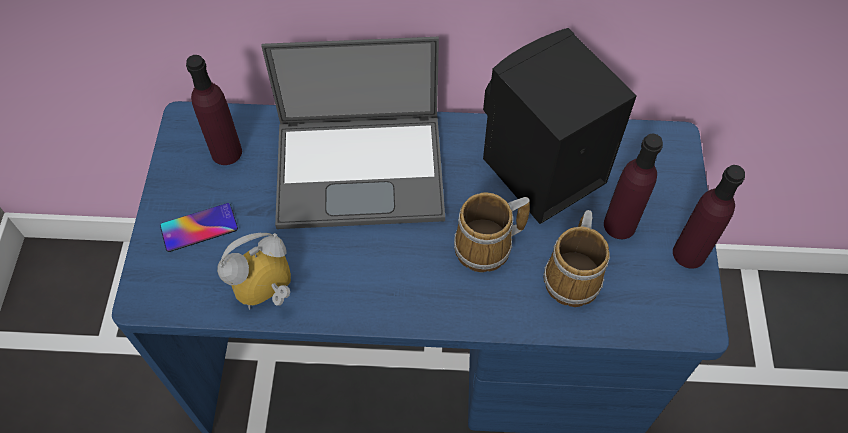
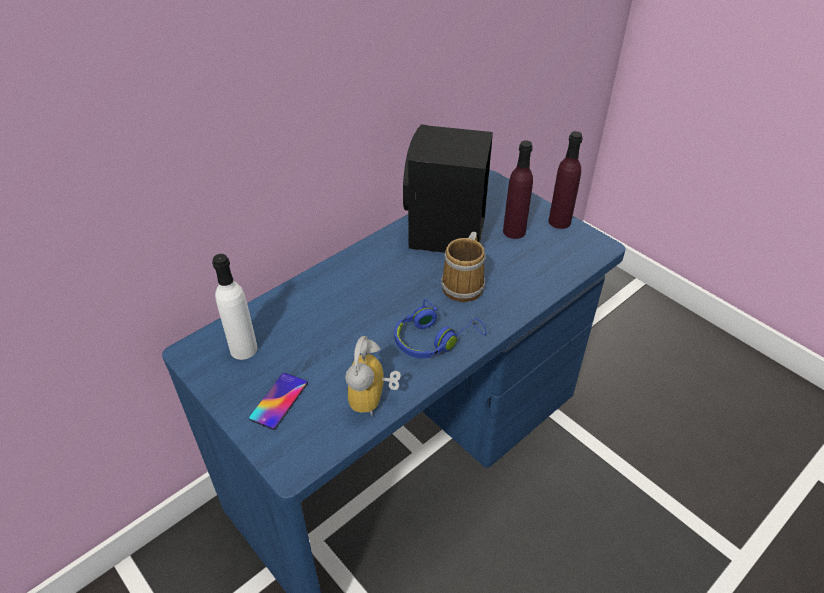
camera: 45 degrees left, 15 degrees down
purple bottle [186,55,242,165] -> white bottle [212,254,257,360]
laptop [261,37,445,229] -> none
mug [543,210,610,307] -> none
none -> blue headphones [394,299,486,358]

